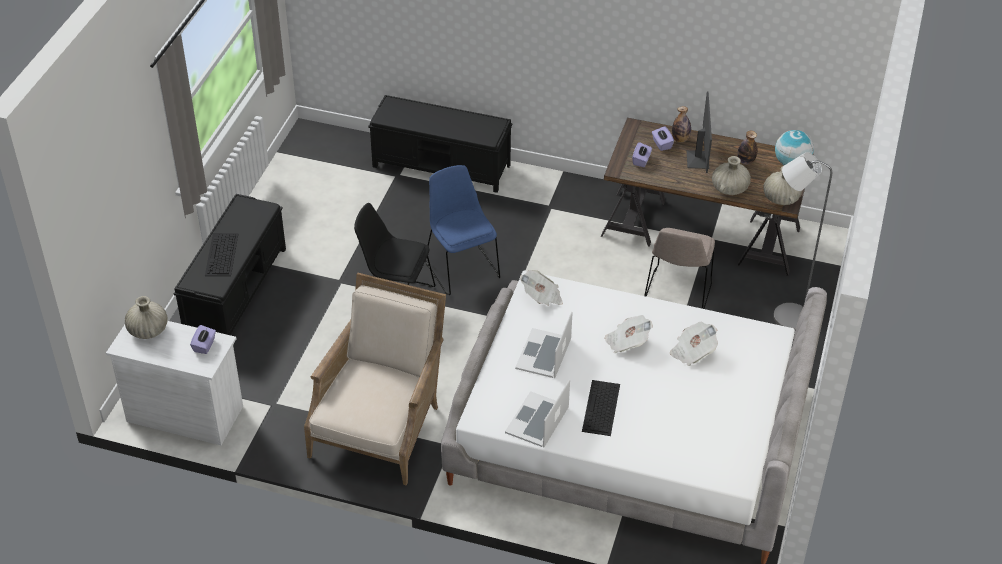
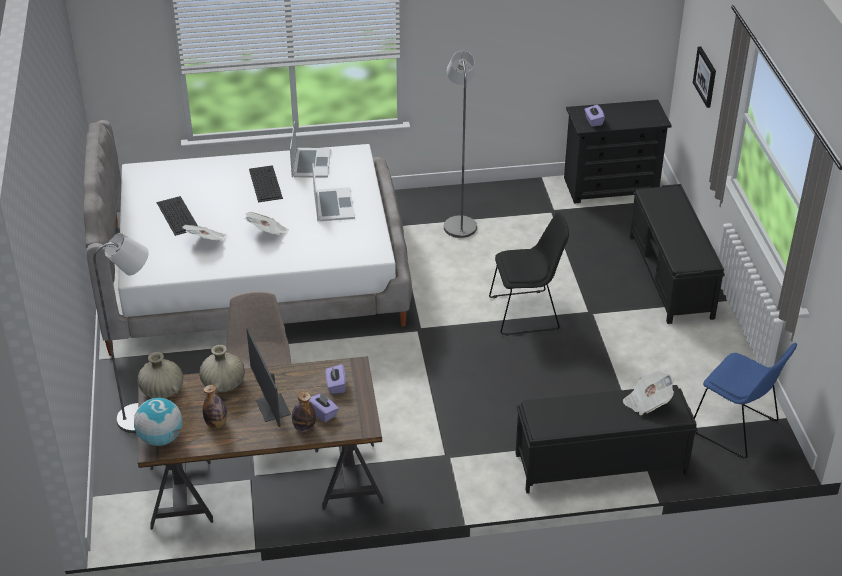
camera: 155 degrees right, 5 degrees down
white dresser [106,321,243,445] -> black dresser [564,100,672,204]
beige vase [125,296,168,339] -> none
keyboard [205,233,238,276] -> keyboard moved to [157,196,198,236]
beige armchair [304,273,446,486] -> grey floor lamp [444,51,477,238]
blue chair [425,165,500,295] -> blue chair moved to [694,342,797,458]
newspaper [520,270,563,306] -> newspaper moved to [623,371,674,415]
none -> picture [693,46,716,108]

